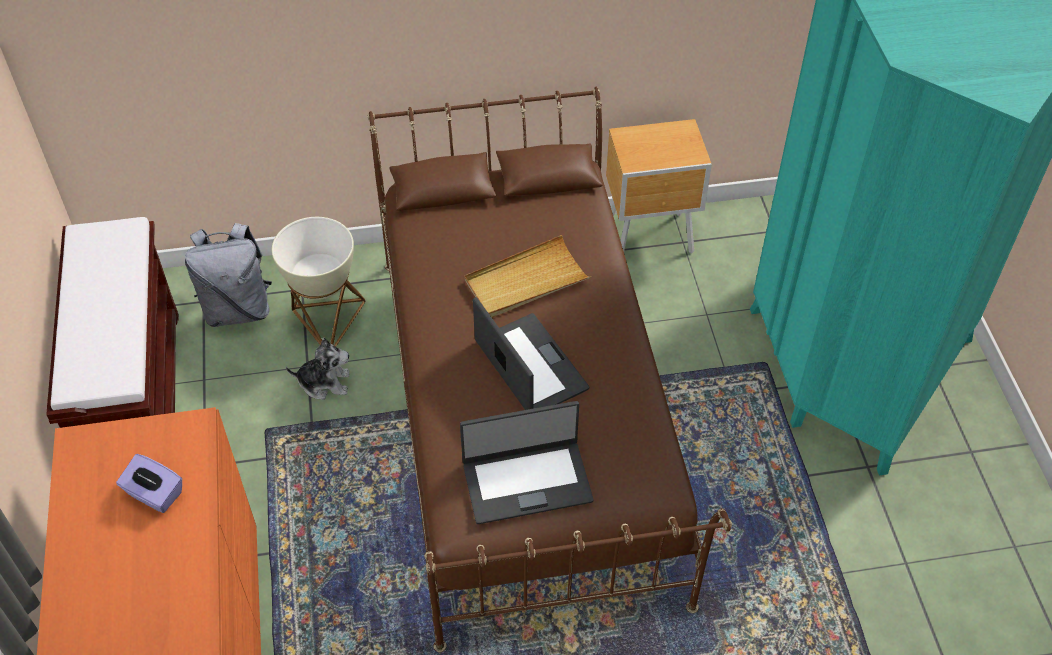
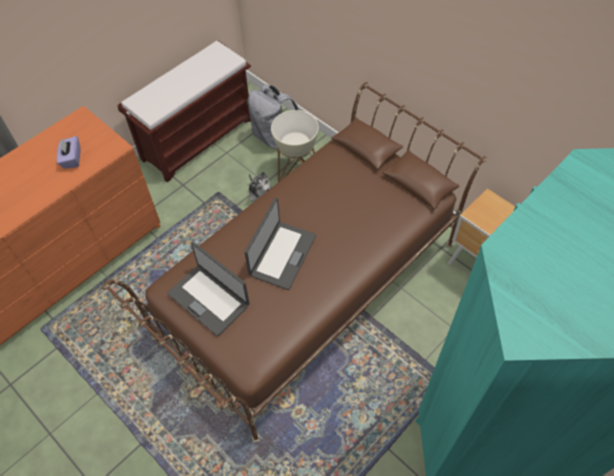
camera: 55 degrees right, 5 degrees up
beige tray [464,235,591,317] -> none

